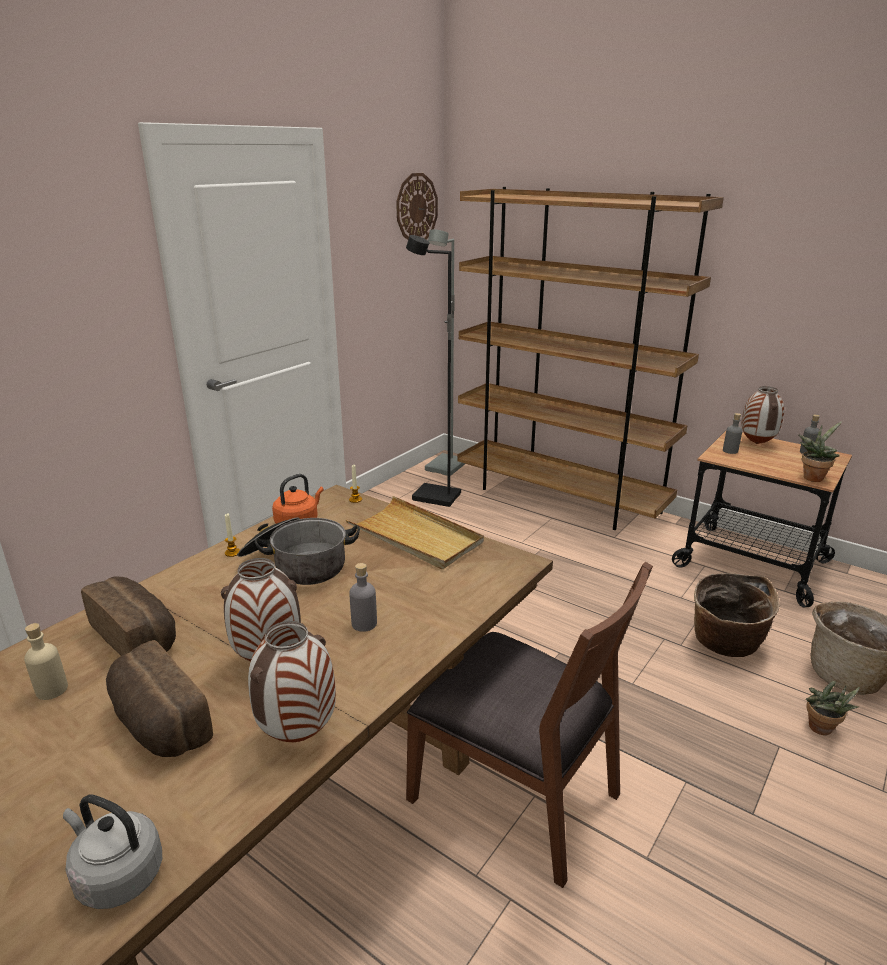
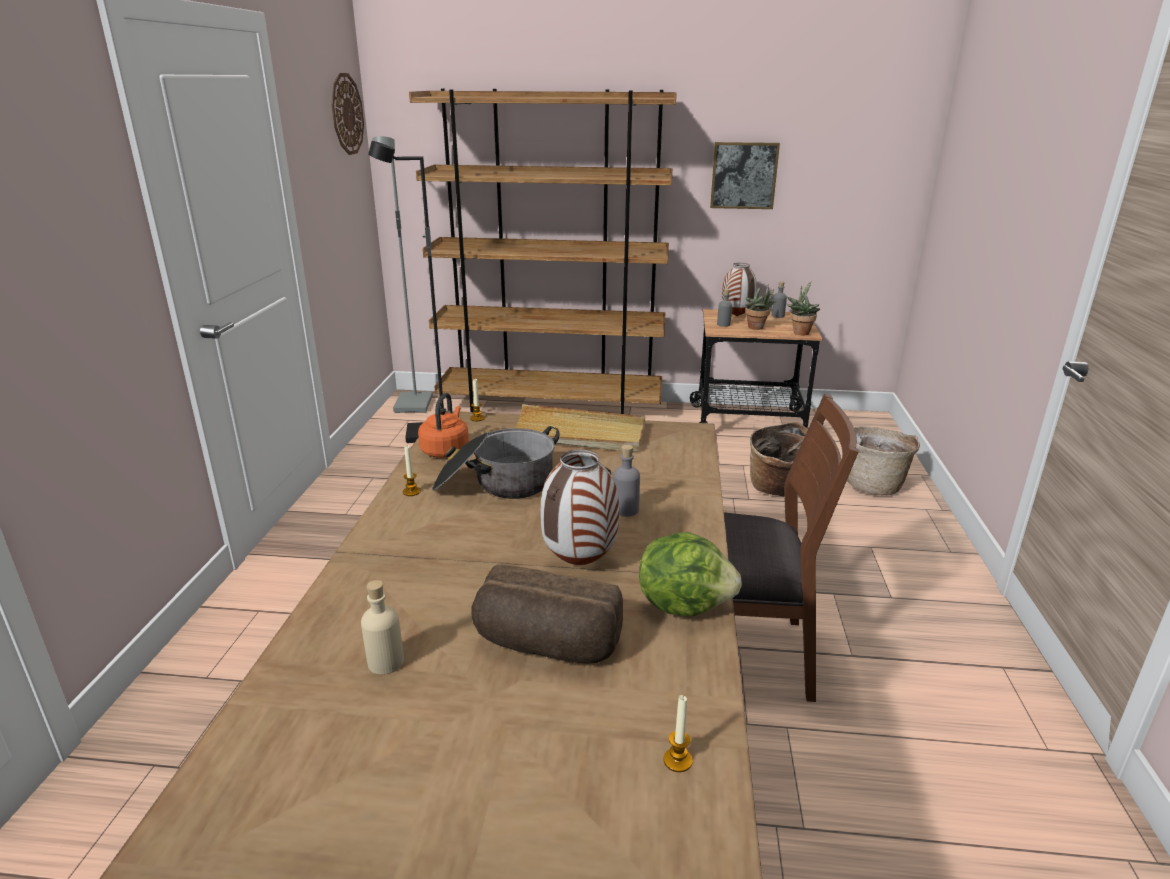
camera: 30 degrees left, 0 degrees up
grey kettle [63,794,162,909] -> candle [663,695,693,772]
bread [81,577,176,656] -> none
vase [248,621,336,742] -> lettuce [639,532,742,616]
potted plant [806,681,860,735] -> potted plant moved to [745,284,776,330]
none -> picture [710,142,780,209]

